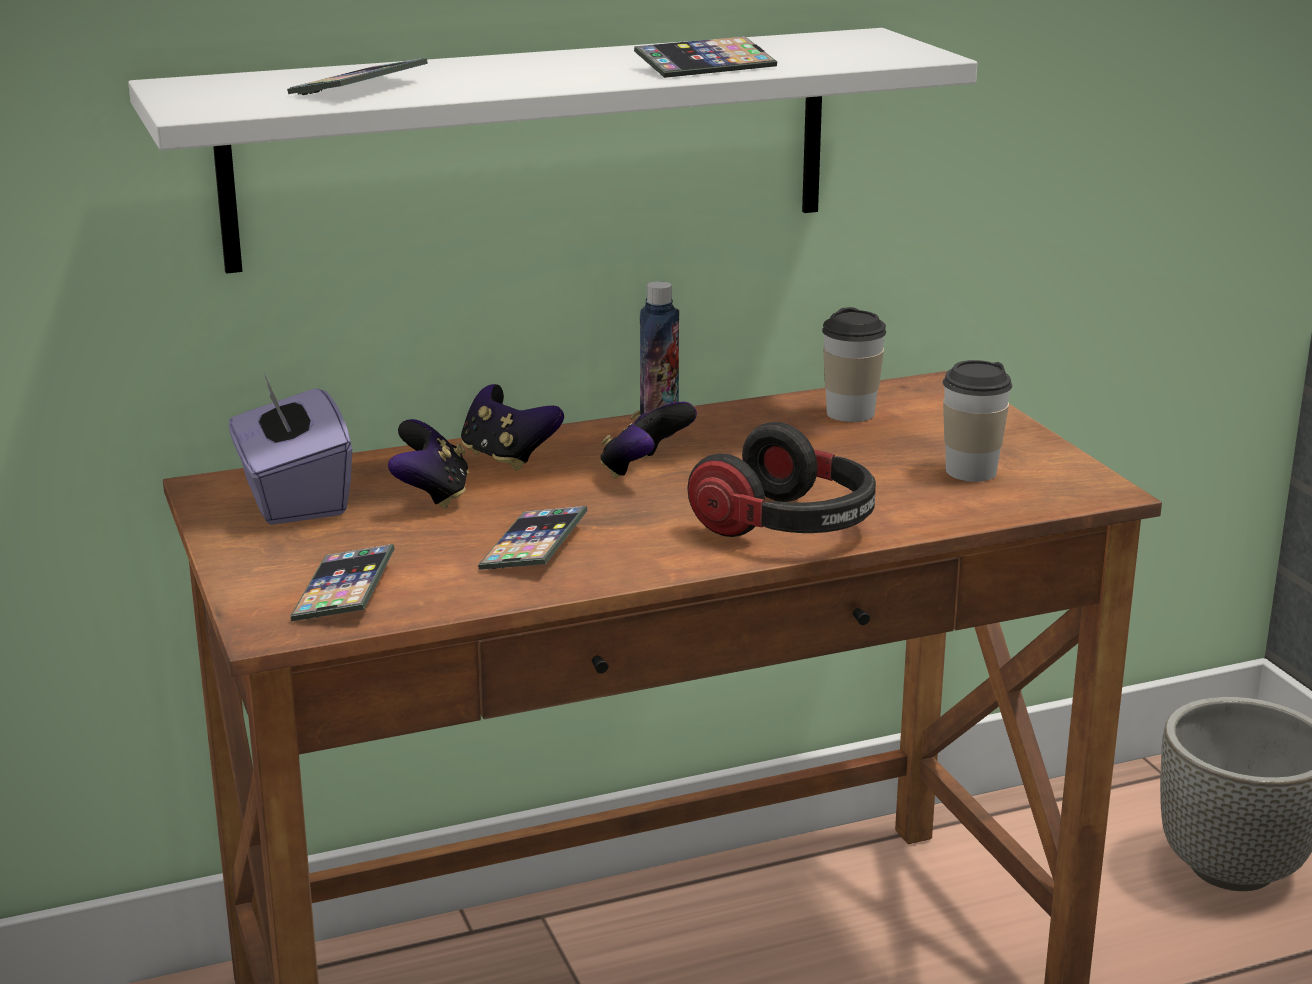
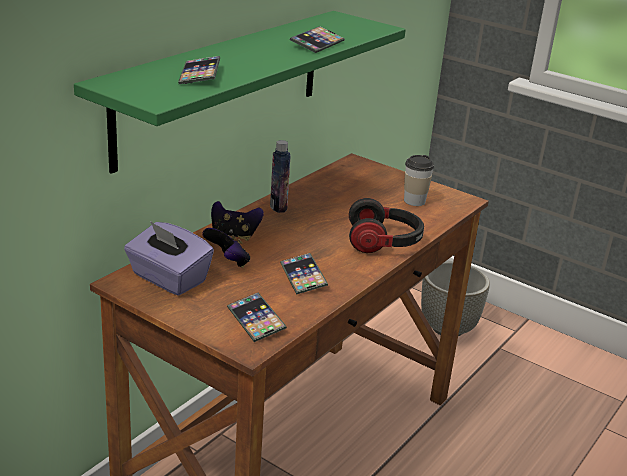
camera: 35 degrees left, 5 degrees up
white shelf [128,28,977,274] -> green shelf [74,11,406,174]
game controller [600,402,697,478] -> none
cup [822,307,886,422] -> none

